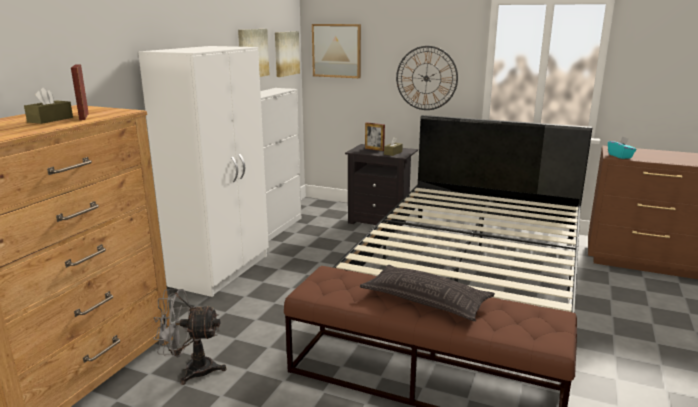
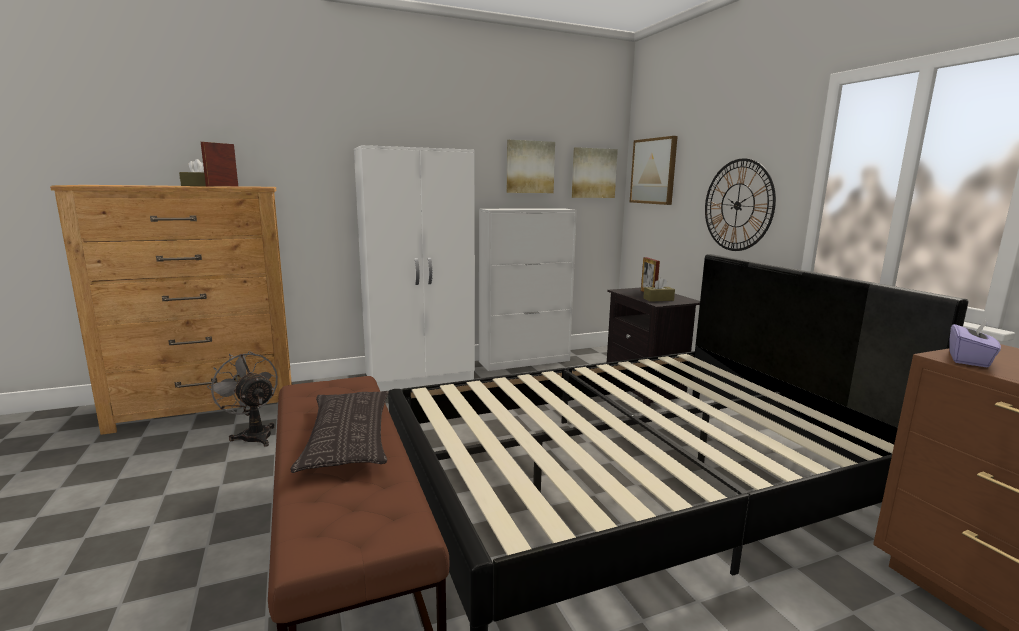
camera: 45 degrees right, 5 degrees down
turquoise tissue box [608,137,636,159] -> purple tissue box [949,319,1001,367]

